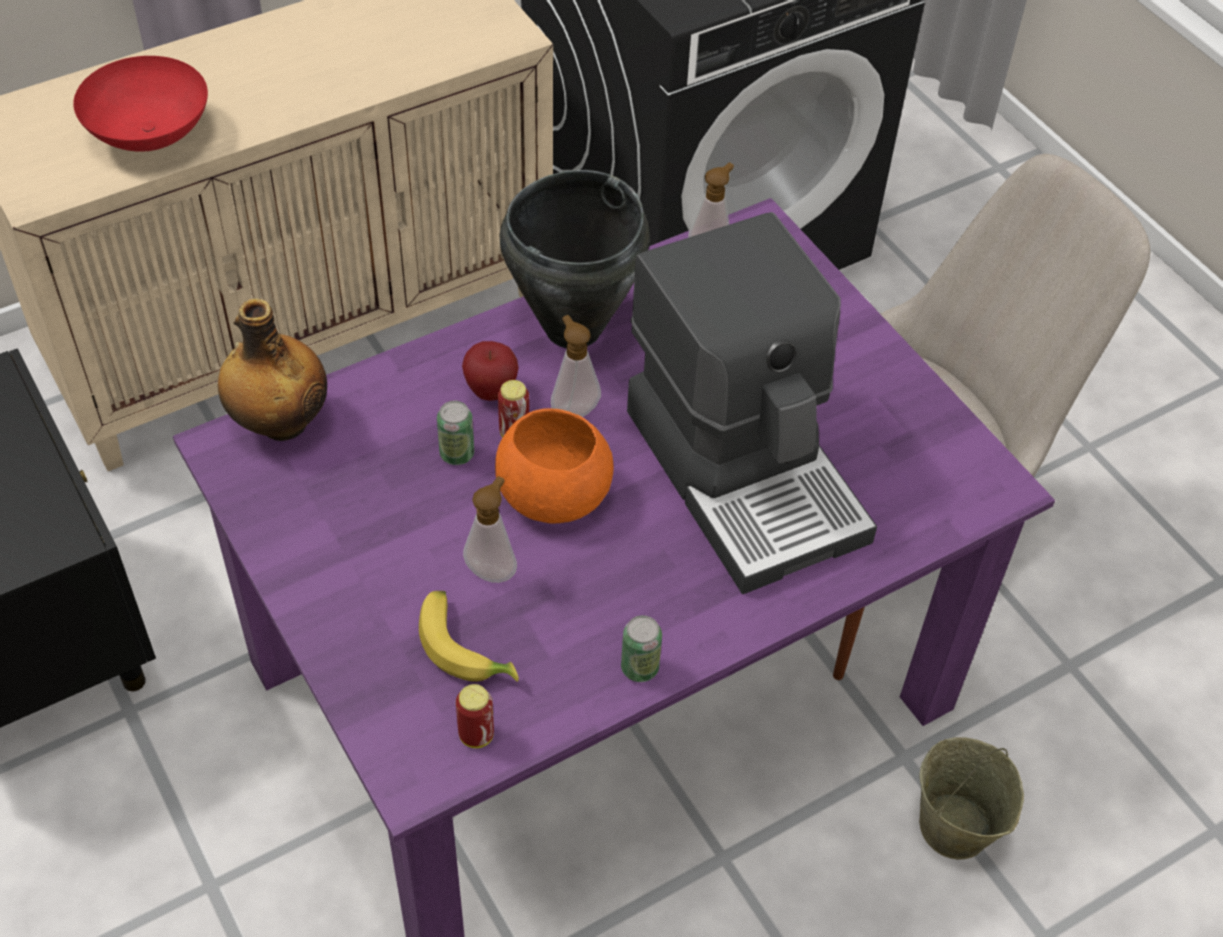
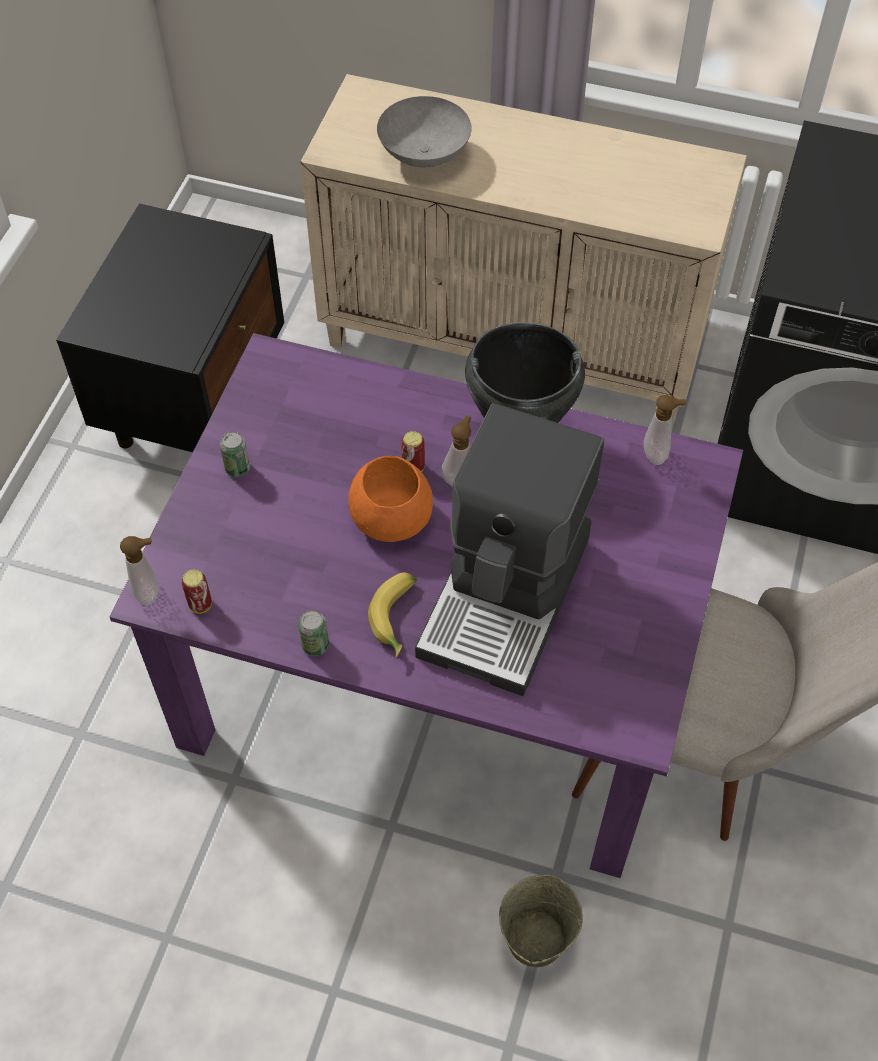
camera: 50 degrees right, 5 degrees up
red bowl [73,56,208,152] -> grey bowl [377,96,471,167]
bottle [218,299,327,441] -> none
banana [419,591,519,682] -> banana moved to [368,573,417,659]
can [437,401,474,465] -> can moved to [220,431,250,477]
apple [462,341,519,401] -> none
soap dispenser [463,476,517,583] -> soap dispenser moved to [120,536,158,605]

